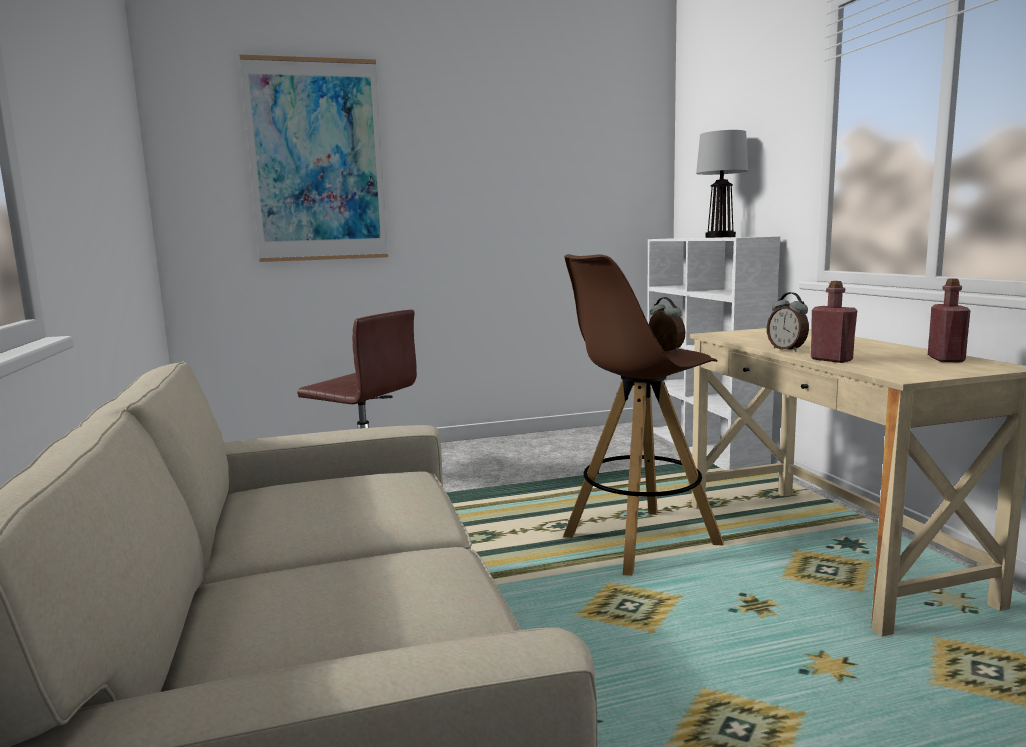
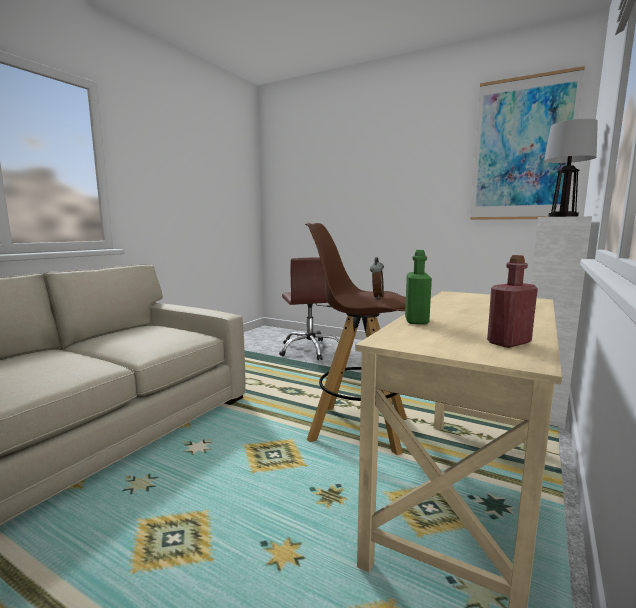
camera: 45 degrees right, 0 degrees up
picture [240,55,388,262] -> picture moved to [470,66,585,220]
alarm clock [767,292,809,352] -> none
red bottle [811,281,857,363] -> green bottle [405,250,432,324]

